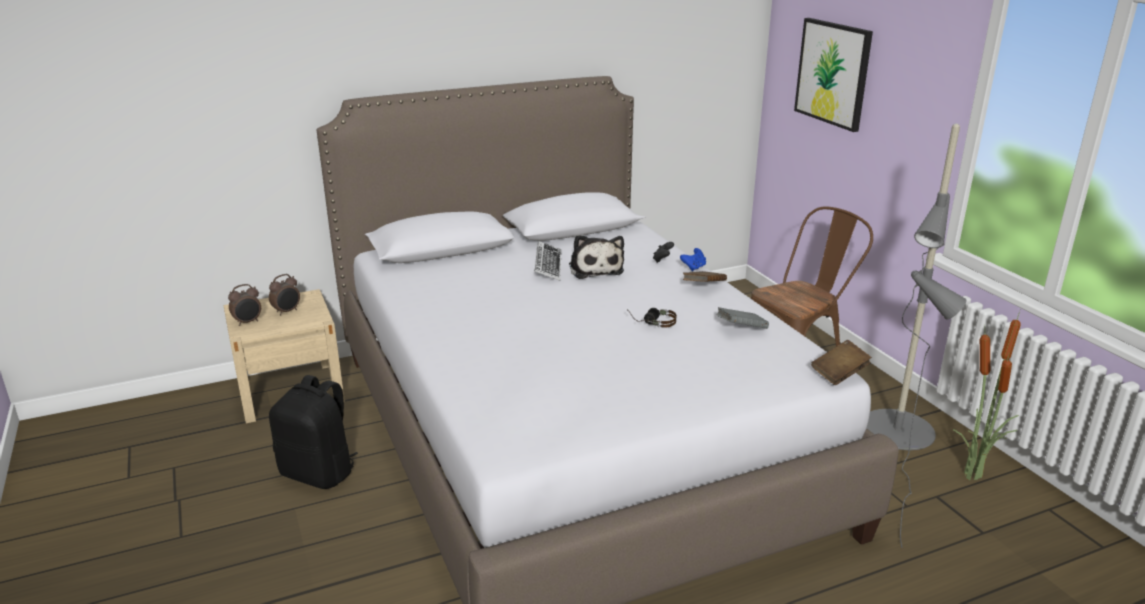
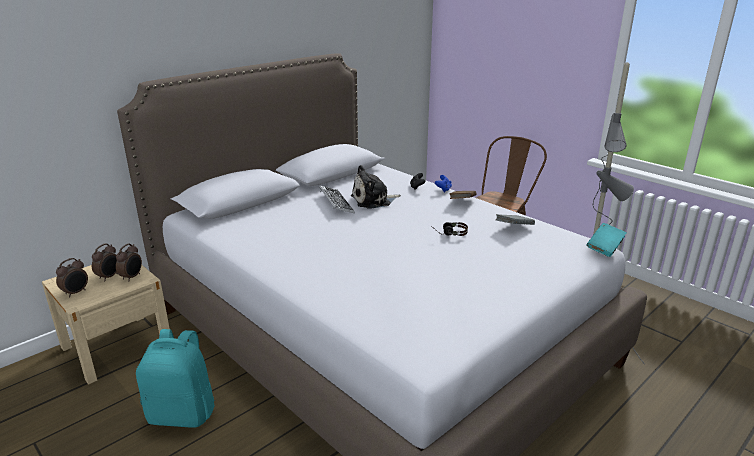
camera: 20 degrees left, 0 degrees up
black backpack [269,375,358,489] -> turquoise backpack [136,329,215,428]
plush toy [569,235,624,279] -> plush toy turned 105 degrees clockwise [351,165,401,209]
picture [794,18,873,132] -> none
brown book [811,340,872,385] -> turquoise book [587,223,627,257]
potted plant [953,311,1021,481] -> none
none -> alarm clock [116,243,142,282]

